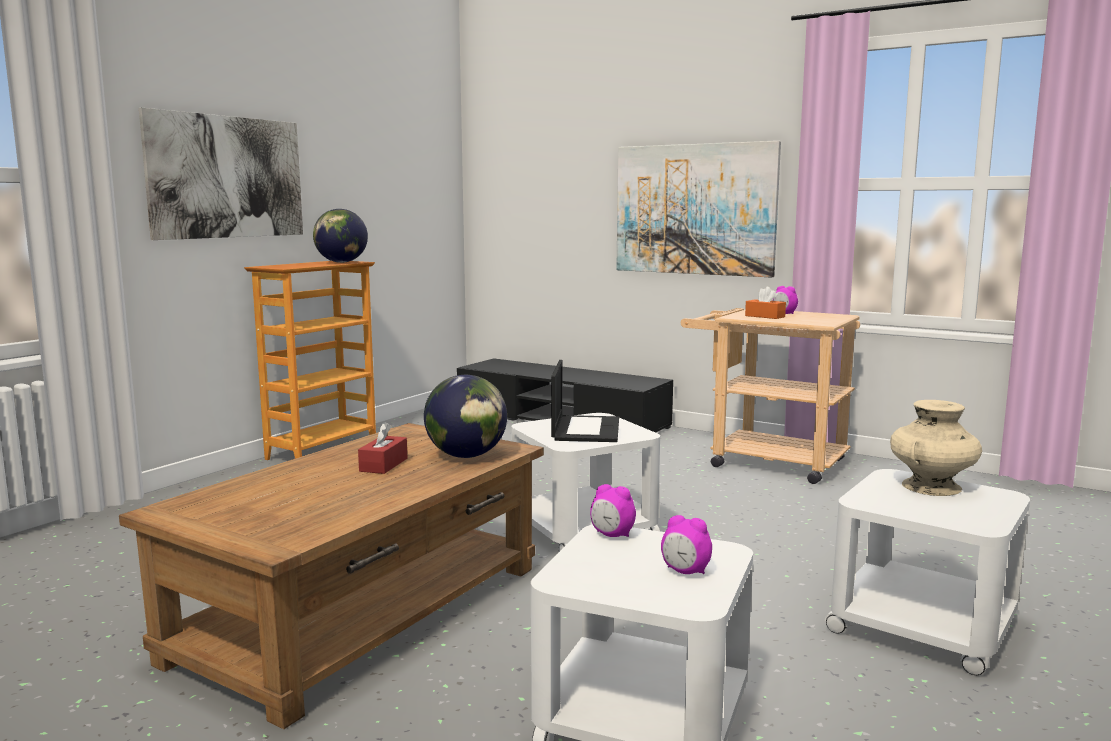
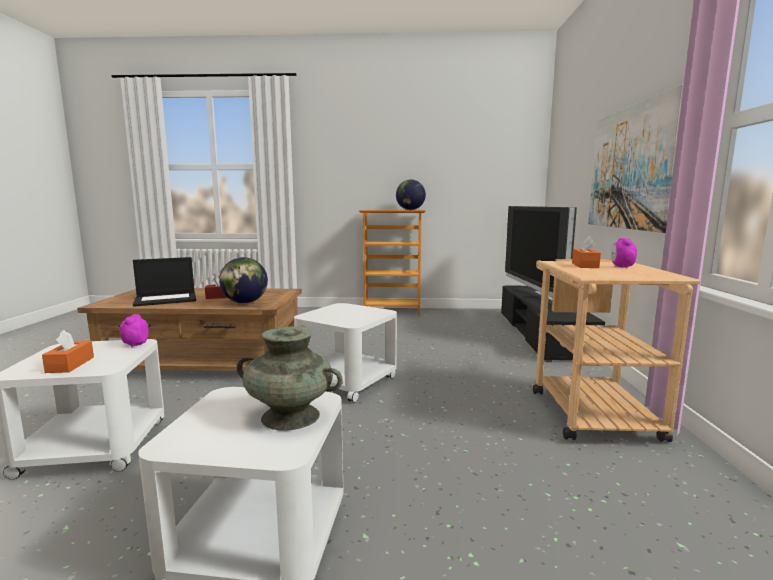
camera: 60 degrees right, 0 degrees up
picture [139,107,303,240] -> none
laptop [551,360,619,442] -> laptop moved to [133,257,196,307]
alarm clock [661,515,712,574] -> orange tissue box [42,330,94,373]
beige vase [890,400,982,496] -> turquoise vase [237,326,343,431]
none -> television [505,206,577,310]

